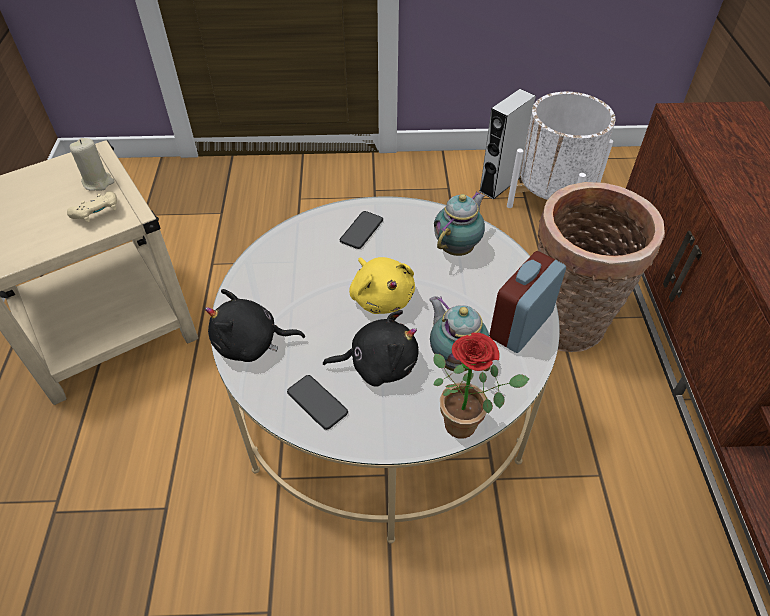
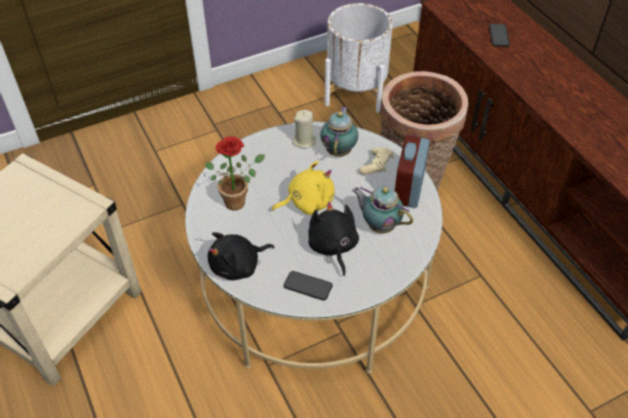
camera: 25 degrees left, 0 degrees up
beige game controller [67,191,117,222] -> beige game controller moved to [359,147,394,175]
beige candle [70,138,115,191] -> beige candle moved to [293,110,316,148]
black plush toy [323,310,418,387] -> black plush toy turned 75 degrees counterclockwise [308,201,359,276]
phone [340,211,383,249] -> phone moved to [489,24,510,47]
yellow plush toy [349,257,415,314] -> yellow plush toy turned 60 degrees counterclockwise [272,161,334,215]
potted plant [433,333,529,439] -> potted plant moved to [205,136,265,210]
grey speaker [479,89,536,200] -> none

